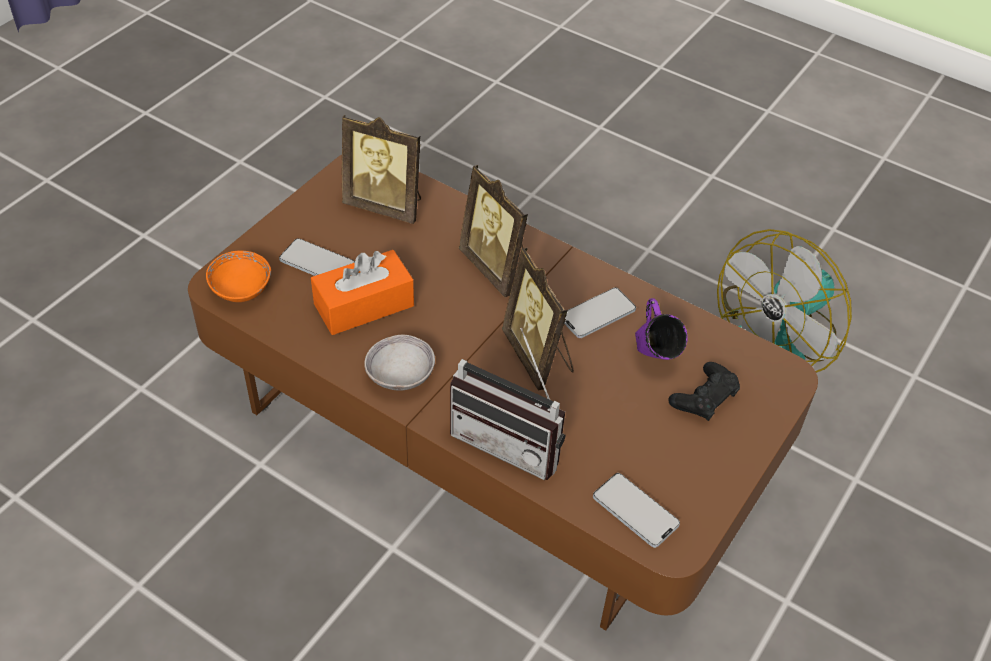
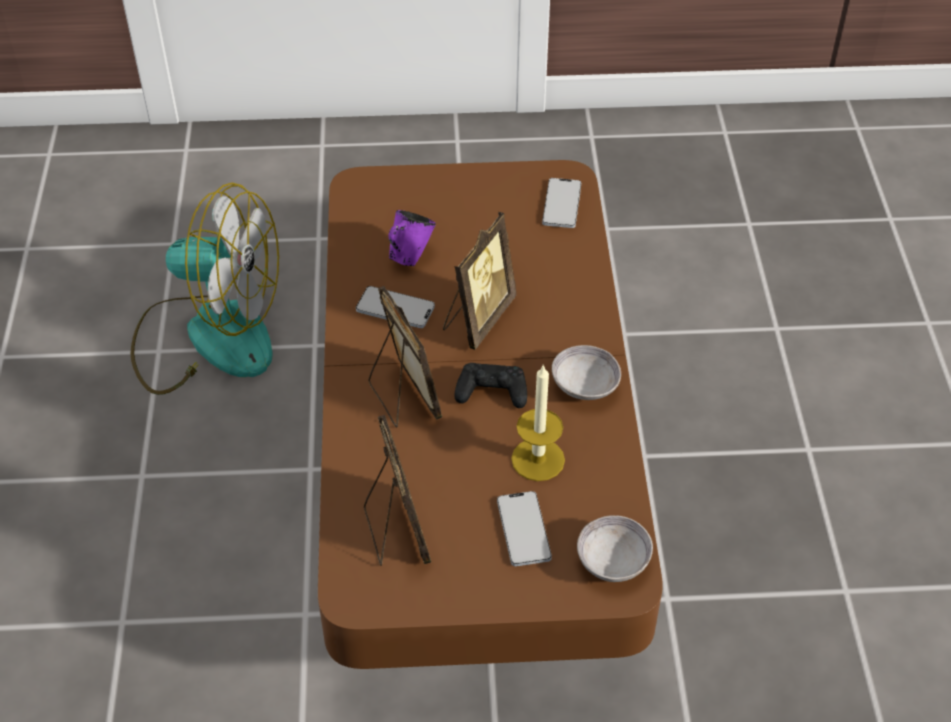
camera: 125 degrees left, 0 degrees up
orange bowl [206,250,271,302] -> grey bowl [577,515,653,582]
orange tissue box [311,250,414,335] -> candle [511,364,565,481]
radio [450,328,566,480] -> none
picture frame [459,165,528,297] -> picture frame turned 45 degrees counterclockwise [368,286,443,428]
black game controller [668,362,740,421] -> black game controller moved to [454,363,527,408]

